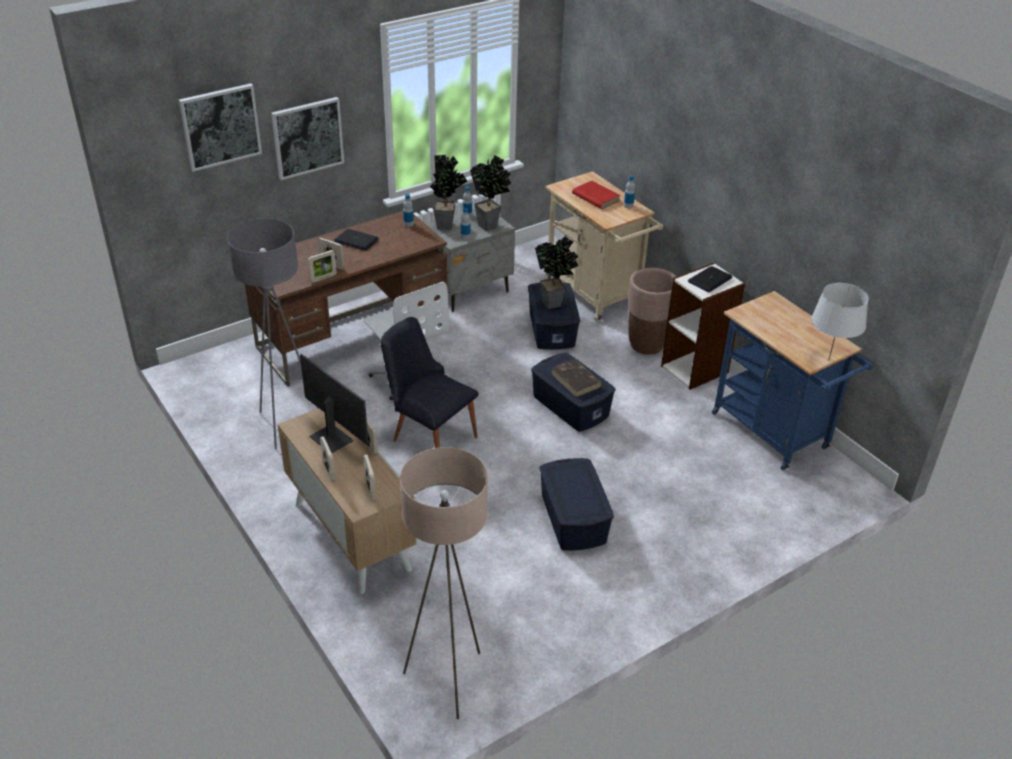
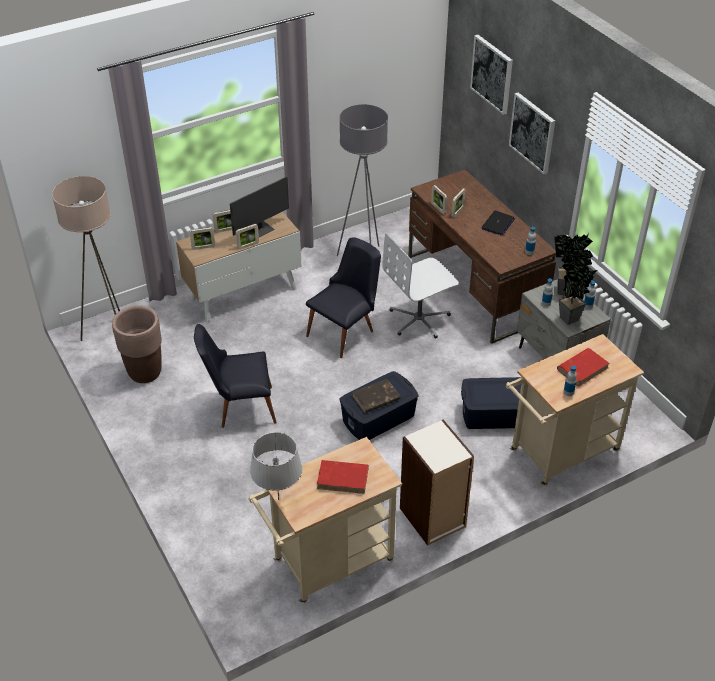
camera: 95 degrees right, 5 degrees up
potted plant [535,235,579,309] -> none
blue storage box [540,458,614,551] -> black chair [194,324,277,428]
brown planter [628,268,677,355] -> brown planter moved to [112,305,162,383]
laptop [688,266,733,292] -> none
blue cart [712,291,873,470] -> beige cart [249,437,402,604]
none -> red book [317,460,369,494]

